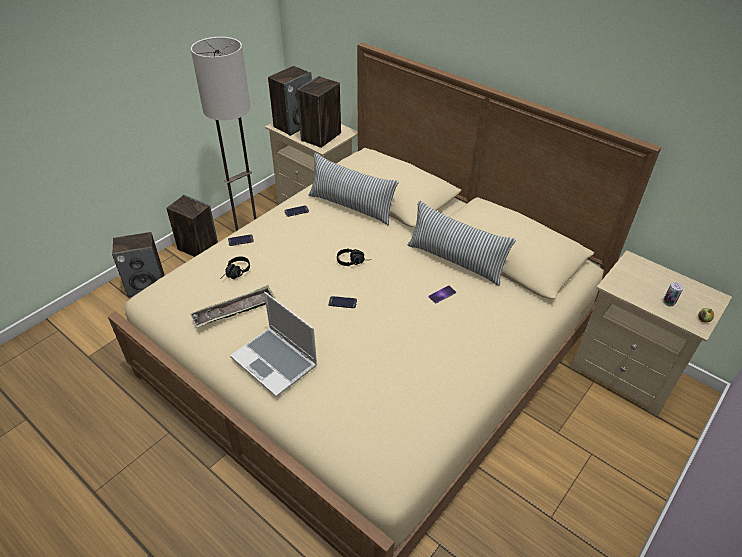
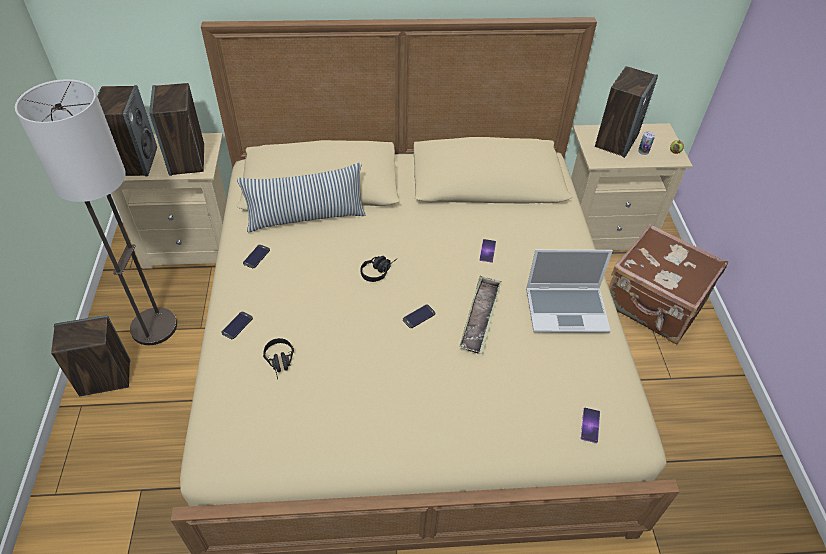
camera: 45 degrees left, 5 degrees up
speaker [112,232,164,298] -> speaker moved to [595,66,658,158]
tray [190,285,276,328] -> tray moved to [459,276,501,354]
laptop [230,292,317,397] -> laptop moved to [526,249,613,333]
pillow [408,200,516,286] -> none
none -> phone [581,408,600,443]
none -> brown suitcase [609,224,728,344]

